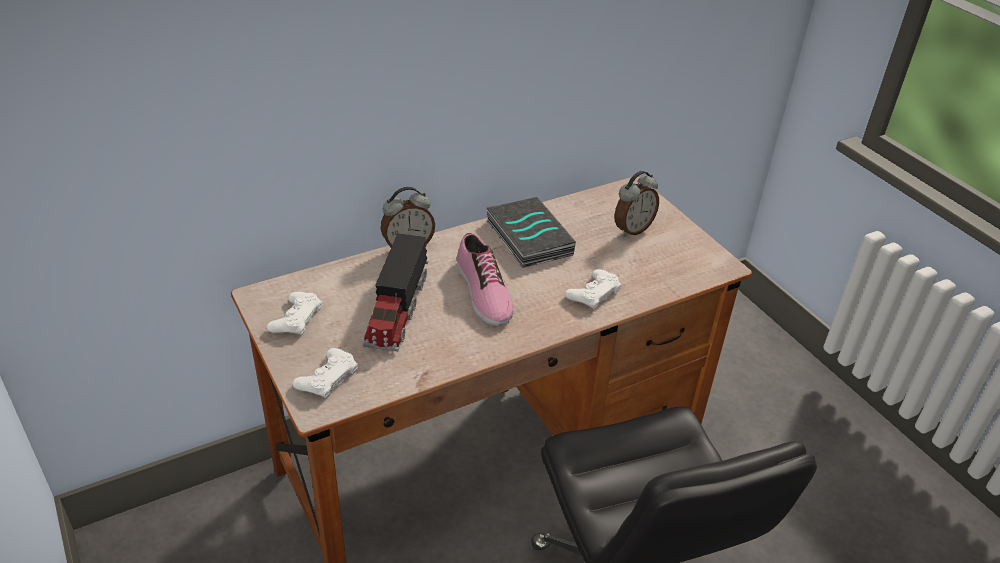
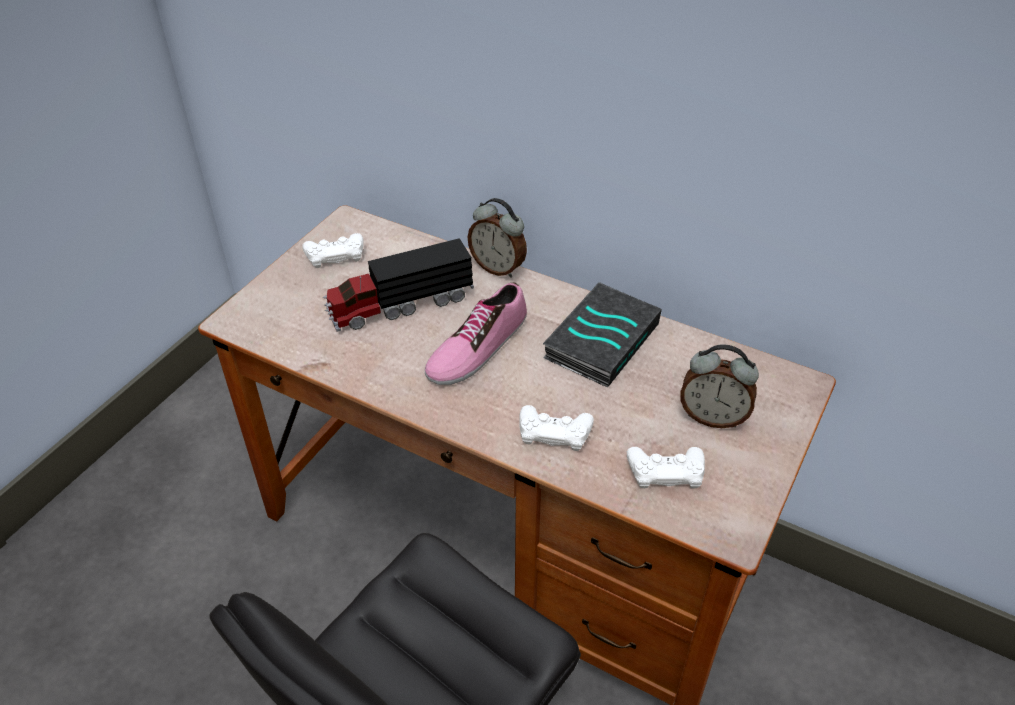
camera: 60 degrees right, 5 degrees up
white game controller [292,348,358,398] -> white game controller moved to [627,447,705,489]

